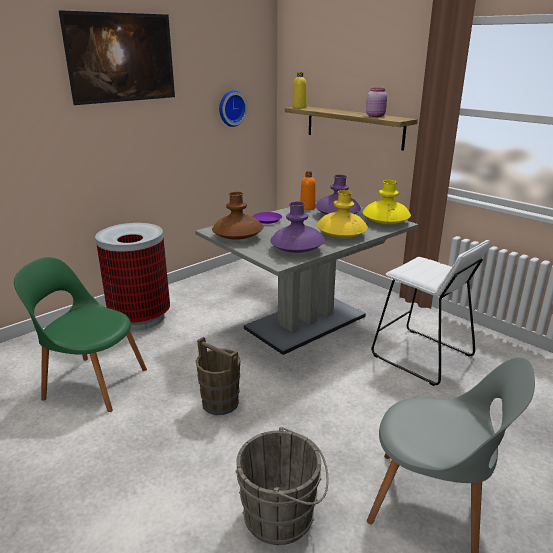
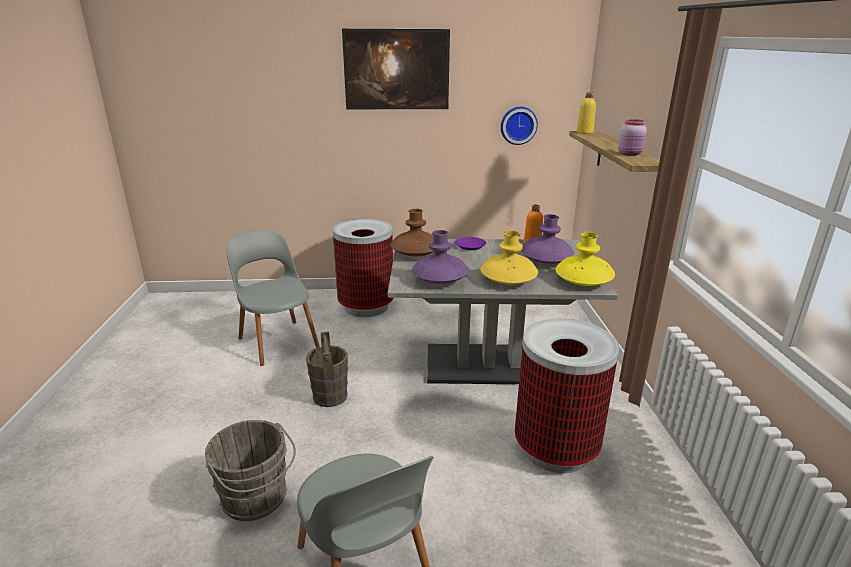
camera: 40 degrees right, 0 degrees up
green chair [14,257,147,412] -> grey chair [227,229,320,366]
white stool [372,240,490,386] -> trash can [515,319,619,473]

